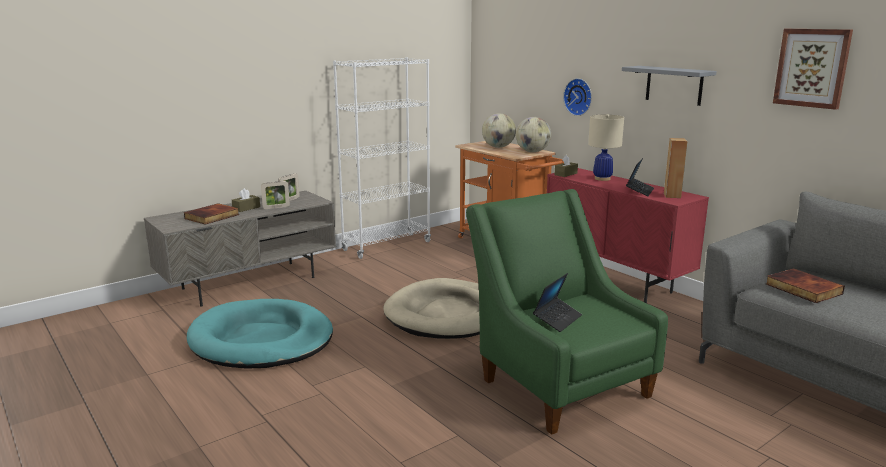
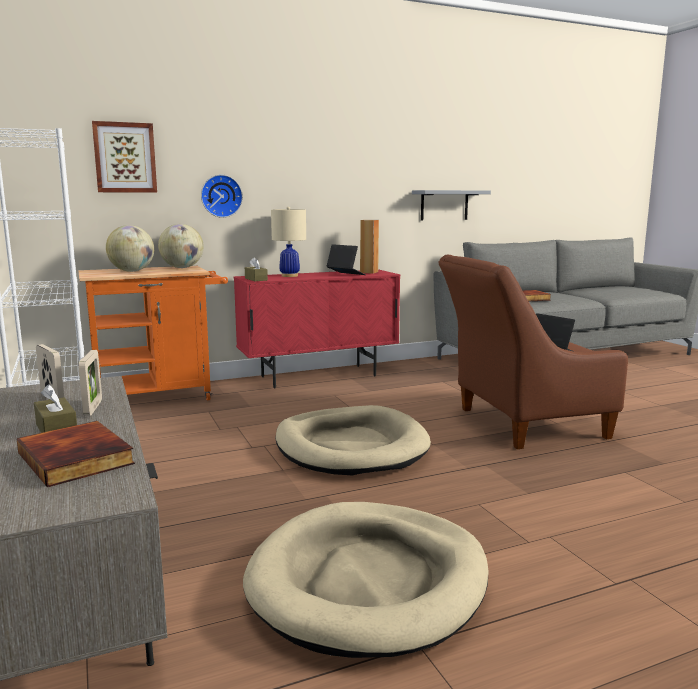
camera: 75 degrees left, 5 degrees down
turquoise dog bed [187,299,333,369] -> beige dog bed [243,502,489,658]
green armchair [466,189,668,435] -> brown armchair [438,255,628,449]
grey shelf [622,66,717,106] -> grey shelf moved to [412,190,491,220]
picture [773,29,853,110] -> picture moved to [92,121,157,193]

